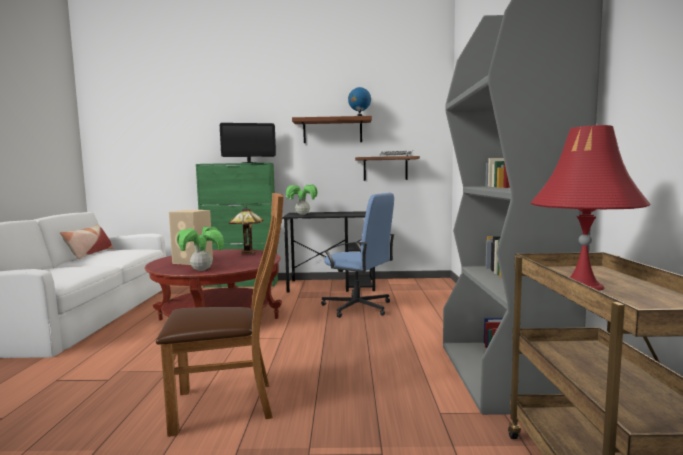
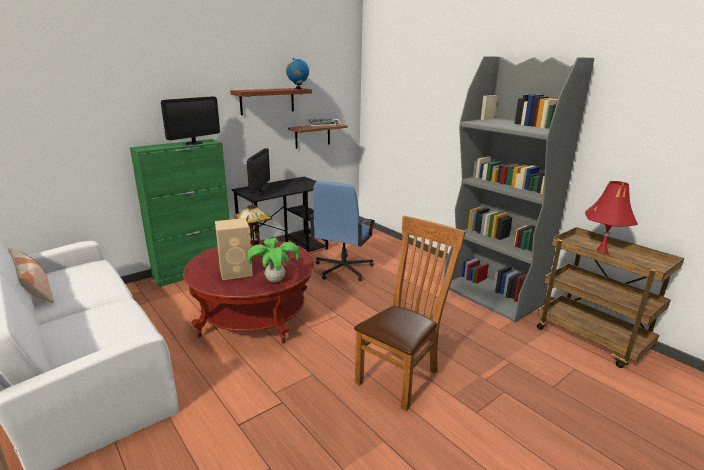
camera: 40 degrees left, 15 degrees up
potted plant [286,185,318,215] -> monitor [247,148,270,195]
blue office chair [321,193,394,318] -> blue office chair turned 120 degrees clockwise [309,181,375,281]

